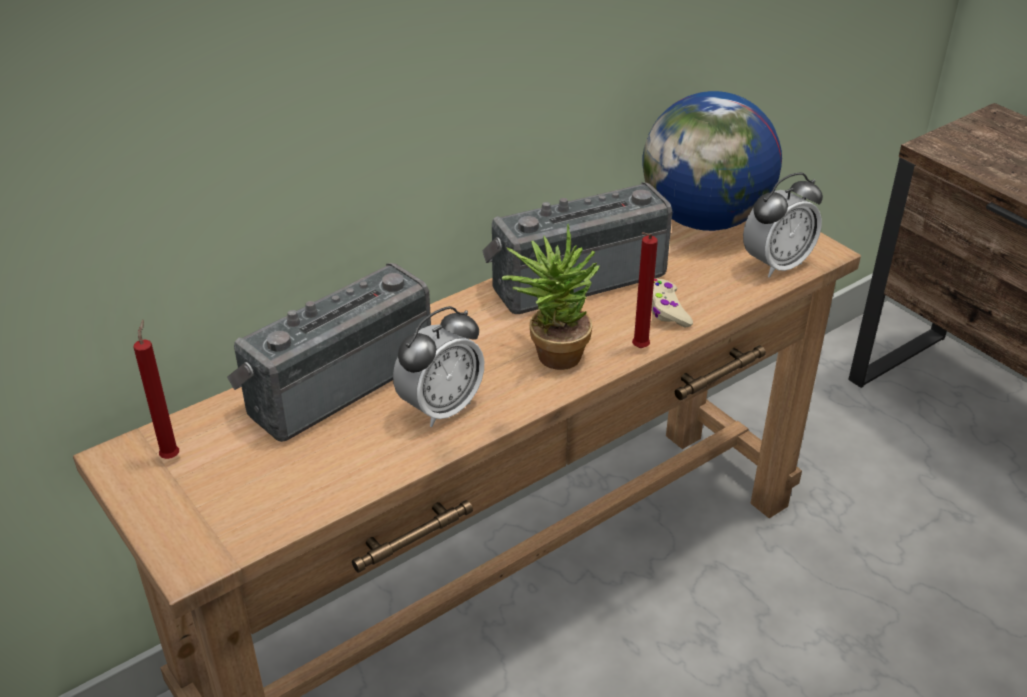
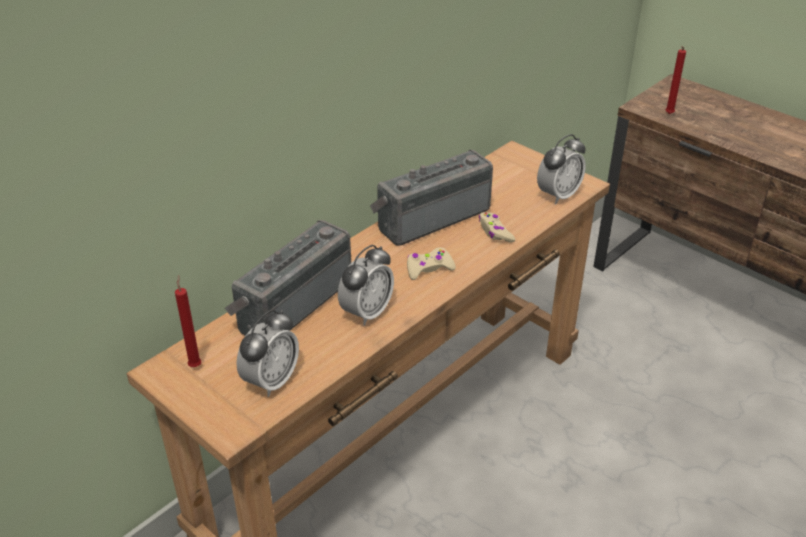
camera: 10 degrees left, 0 degrees up
potted plant [502,224,599,370] -> beige game controller [407,247,456,280]
red candle [632,232,658,348] -> red candle moved to [665,46,686,114]
globe [642,91,782,231] -> none
none -> alarm clock [236,310,299,397]

